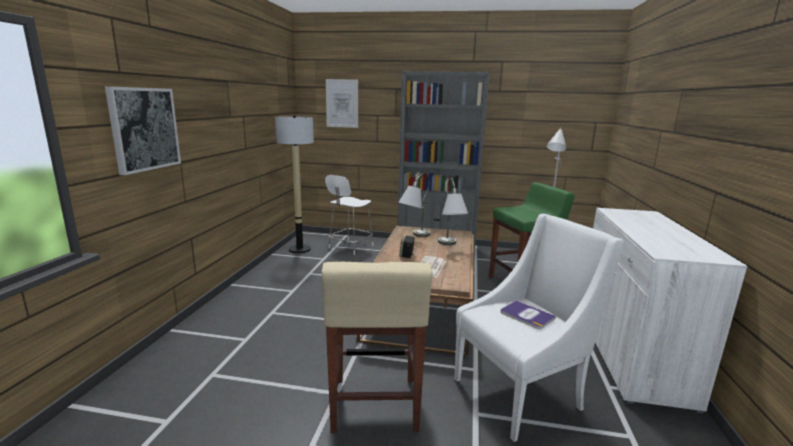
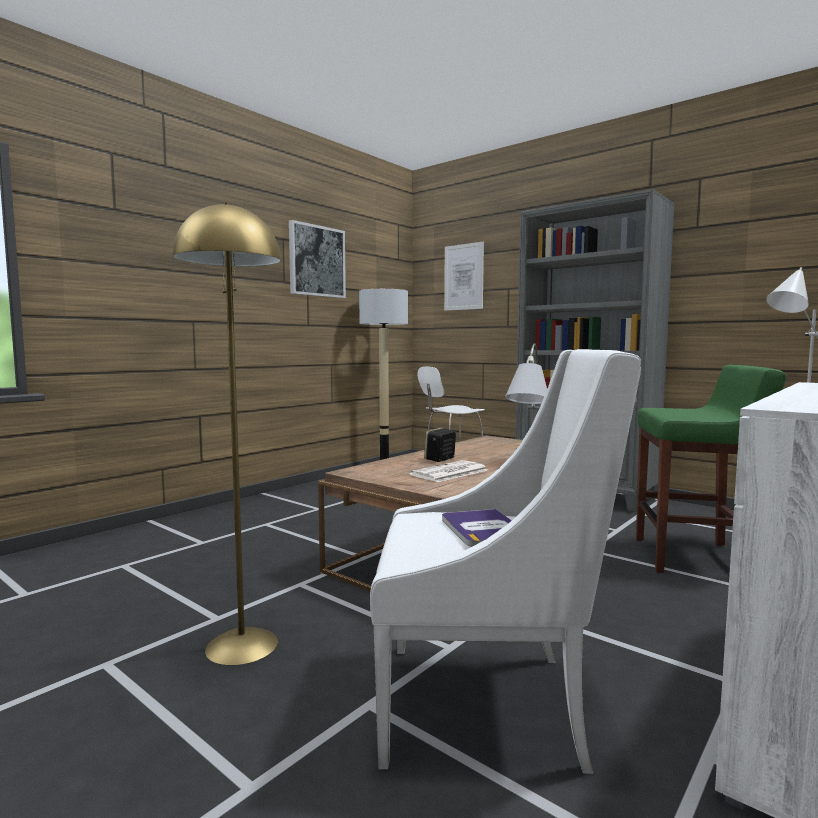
camera: 30 degrees right, 10 degrees down
picture [105,86,181,175] -> picture moved to [289,220,346,298]
beige stool [321,262,433,433] -> yellow floor lamp [173,202,281,665]
grey table lamp [398,173,430,237] -> none

